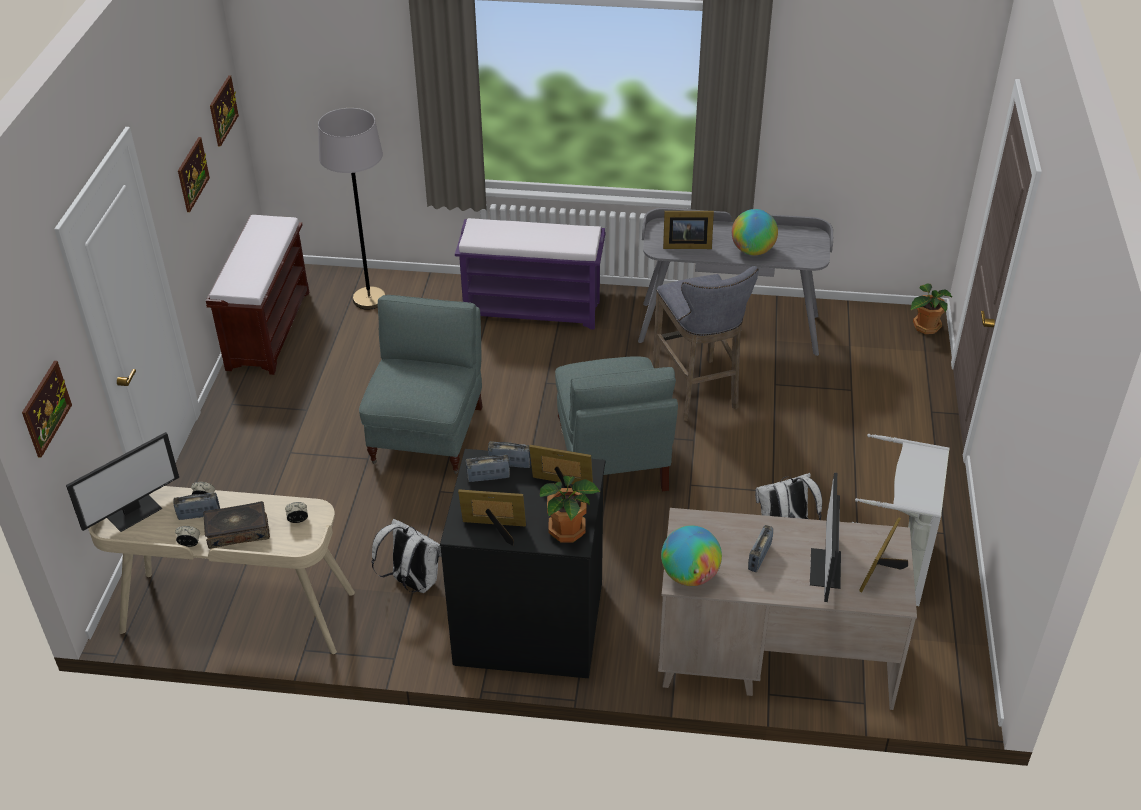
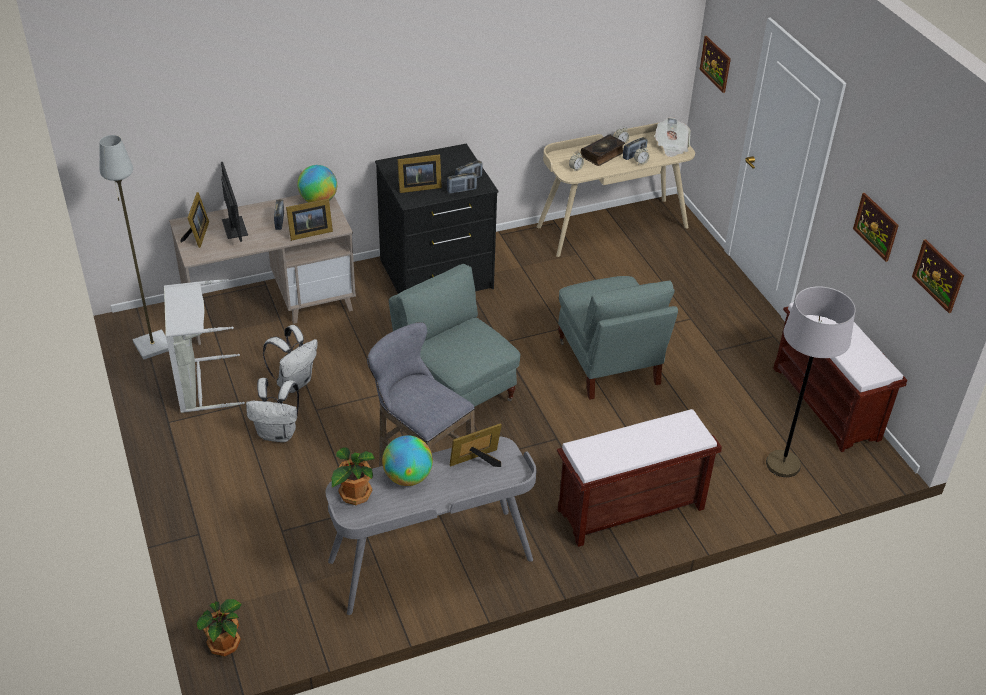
camera: 150 degrees right, 0 degrees up
monitor [66,432,179,532] -> newspaper [654,117,691,157]
white backpack [371,519,441,593] -> white backpack moved to [246,378,299,442]
purple bench [455,218,605,330] -> brown bench [557,409,722,547]
picture frame [458,490,526,546] -> picture frame moved to [286,198,333,241]
potted plant [540,476,600,542] -> potted plant moved to [332,447,375,505]
none -> grey floor lamp [100,135,169,360]

